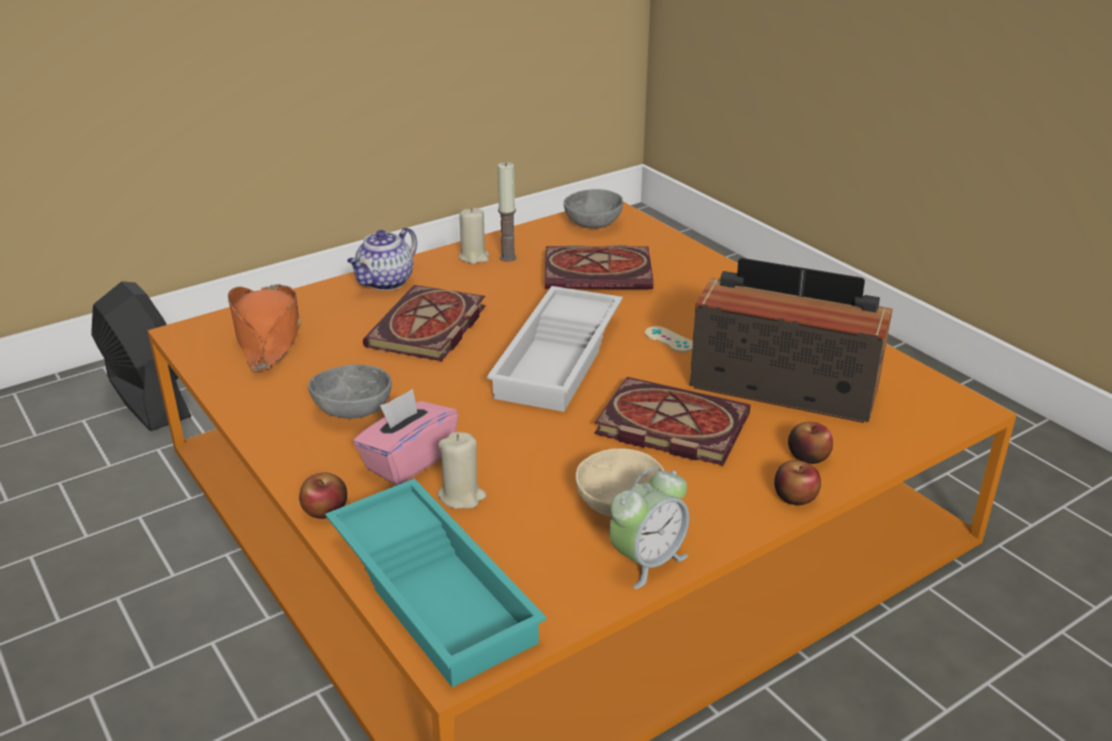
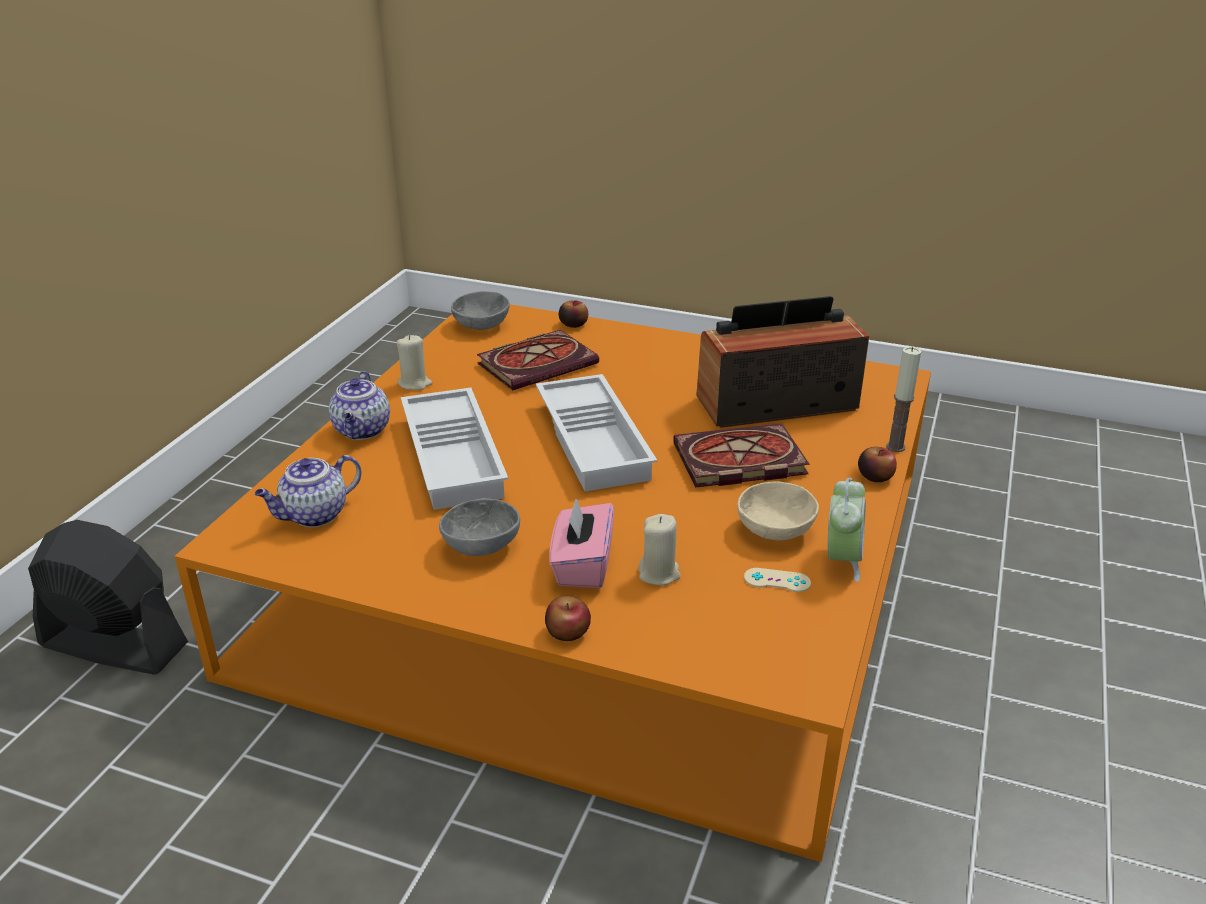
camera: 35 degrees left, 0 degrees up
orange hat [228,284,301,371] -> teapot [255,455,362,527]
turquoise tray [325,478,547,687] -> none
book [363,285,486,361] -> white tray [401,388,508,510]
candle [498,162,517,262] -> candle moved to [886,347,921,452]
beige game controller [645,326,693,352] -> beige game controller moved to [744,568,811,592]
apple [788,422,833,464] -> apple moved to [559,300,588,328]

